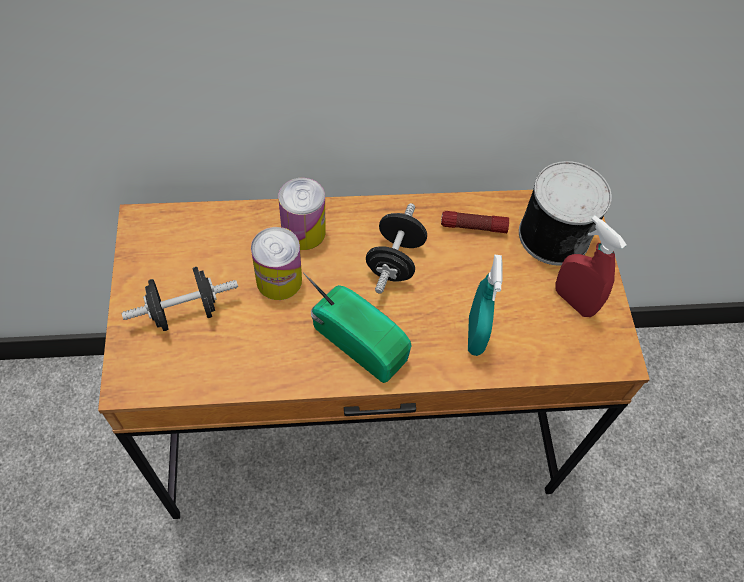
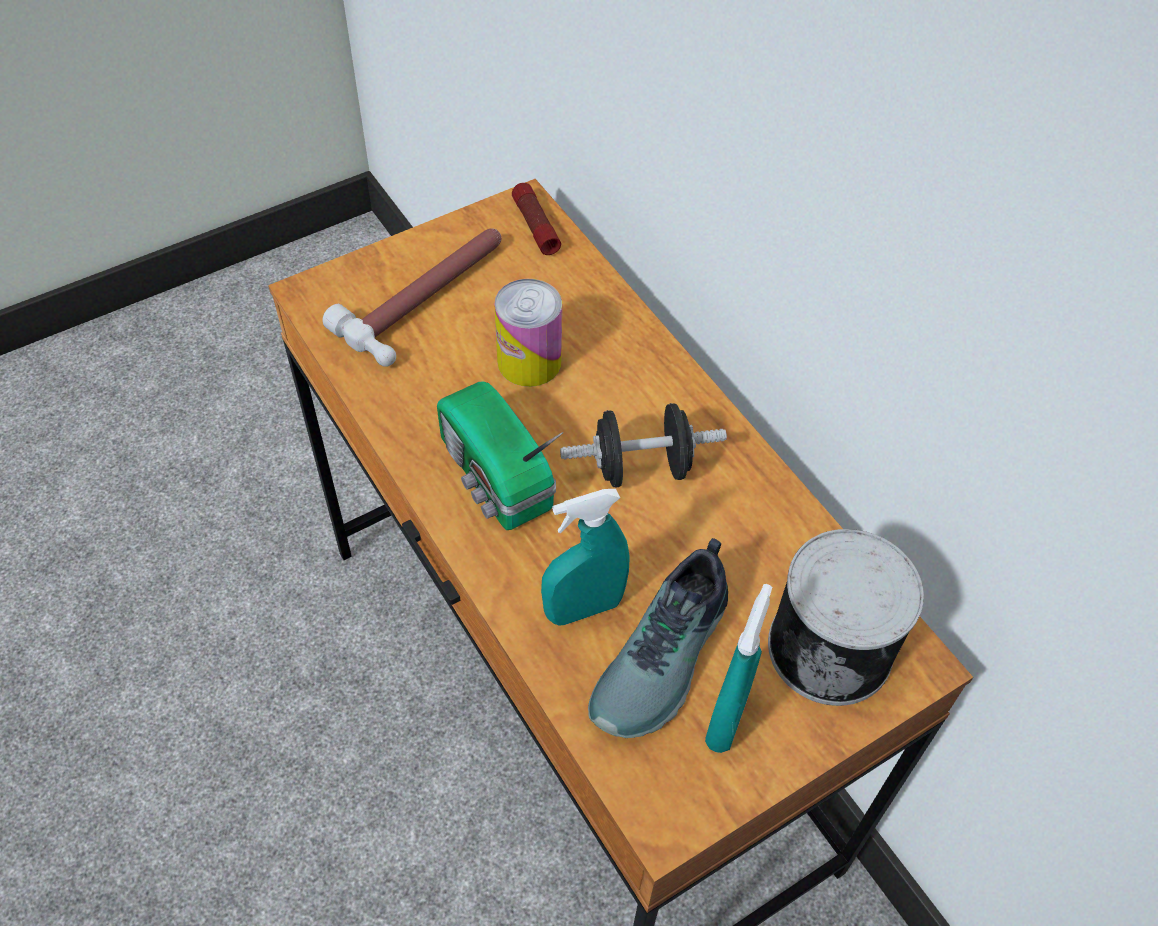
camera: 65 degrees right, 5 degrees down
black dumbbell [122,267,238,331] -> hammer [323,228,501,367]
can [278,178,326,250] -> none
radio [303,272,412,383] -> radio turned 135 degrees clockwise [437,382,564,530]
flashlight [441,211,509,233] -> flashlight moved to [512,183,561,255]
red spray bottle [555,215,626,317] -> turquoise spray bottle [705,584,772,753]
none -> shoe [588,538,728,738]

